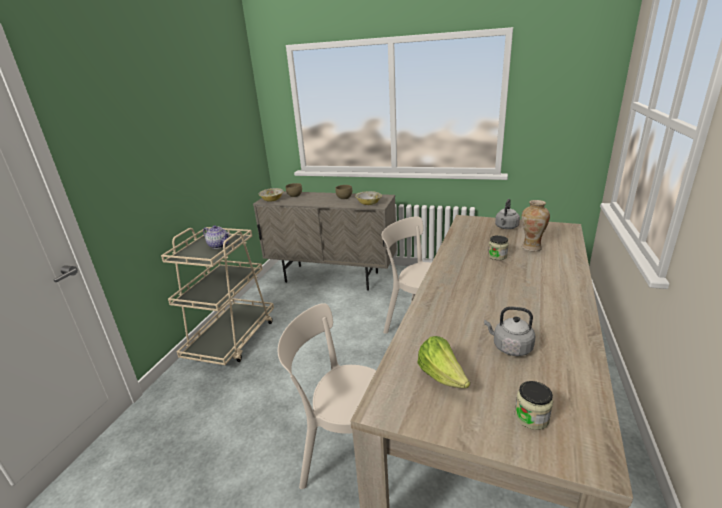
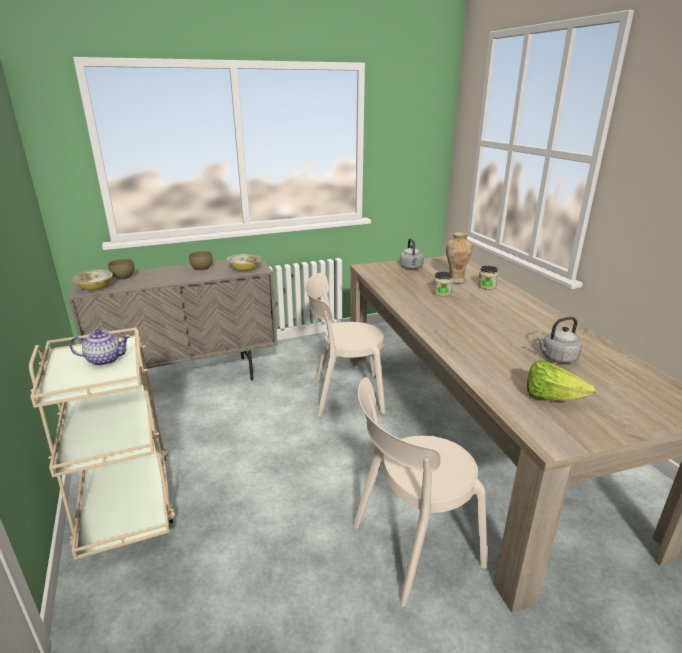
camera: 40 degrees left, 0 degrees up
jar [515,381,553,430] -> jar moved to [478,266,498,290]

